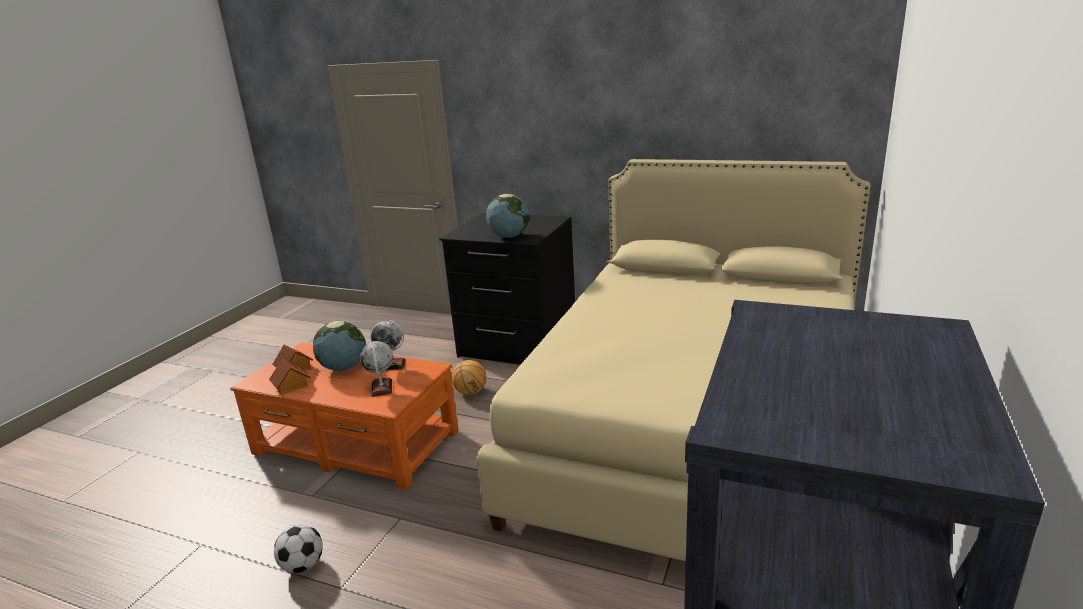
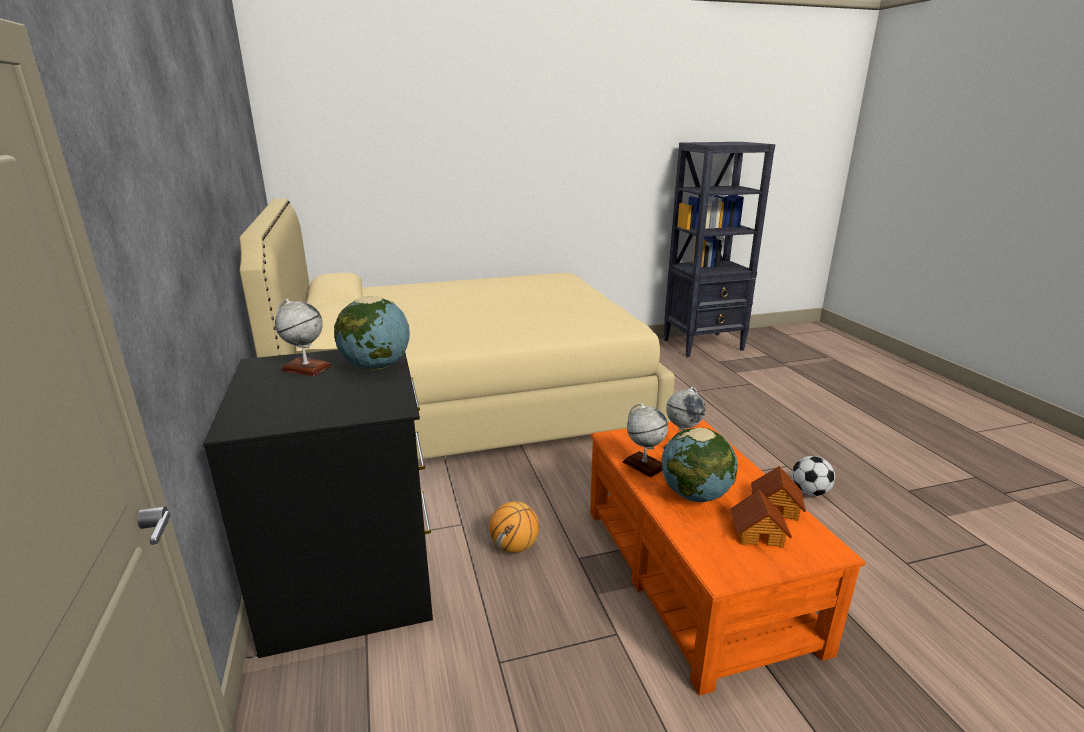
camera: 130 degrees left, 0 degrees up
none -> globe [275,299,332,376]

